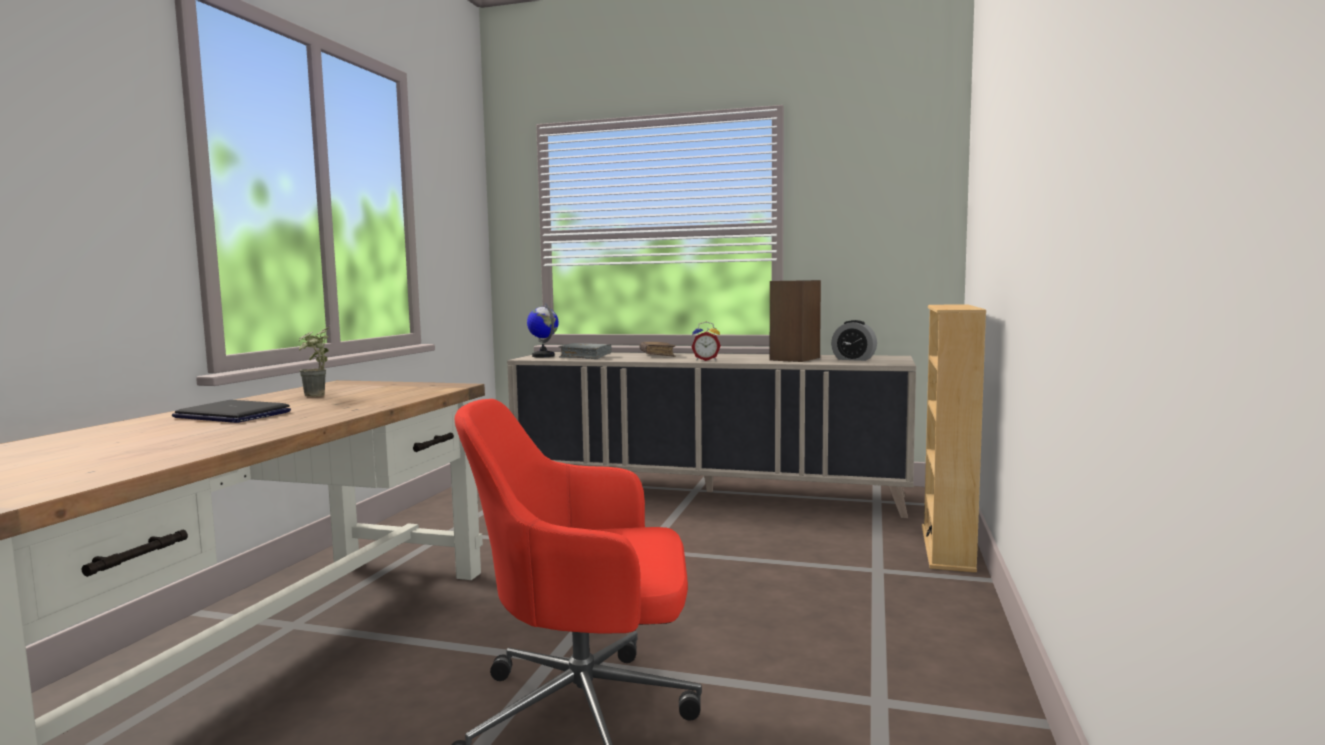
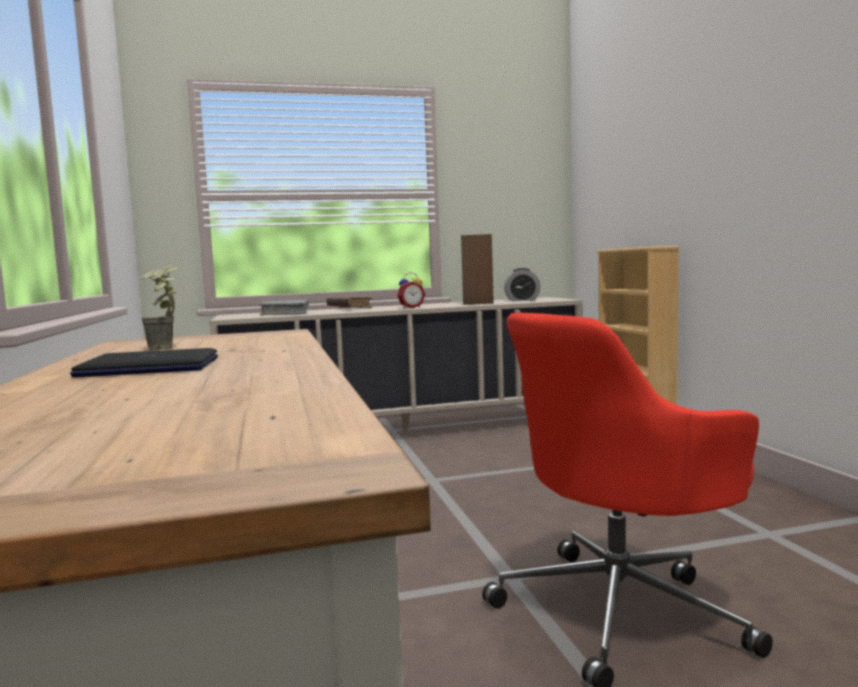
camera: 30 degrees left, 0 degrees up
globe [527,303,559,357] -> none

